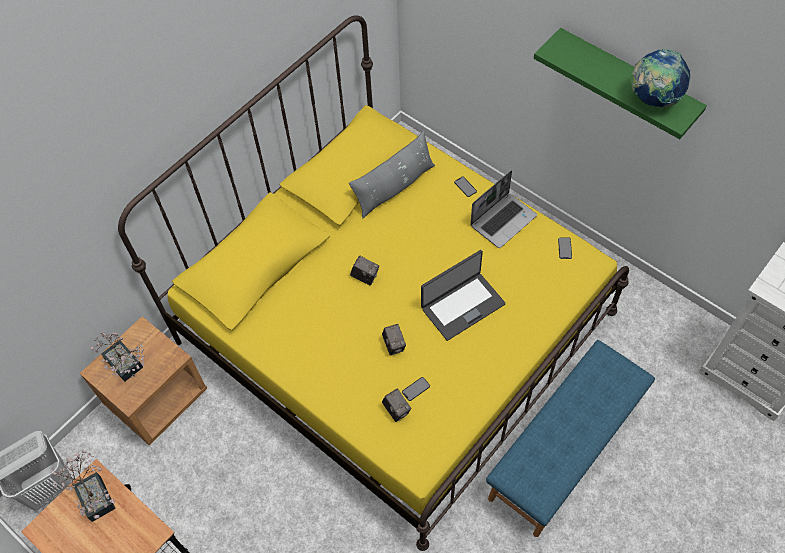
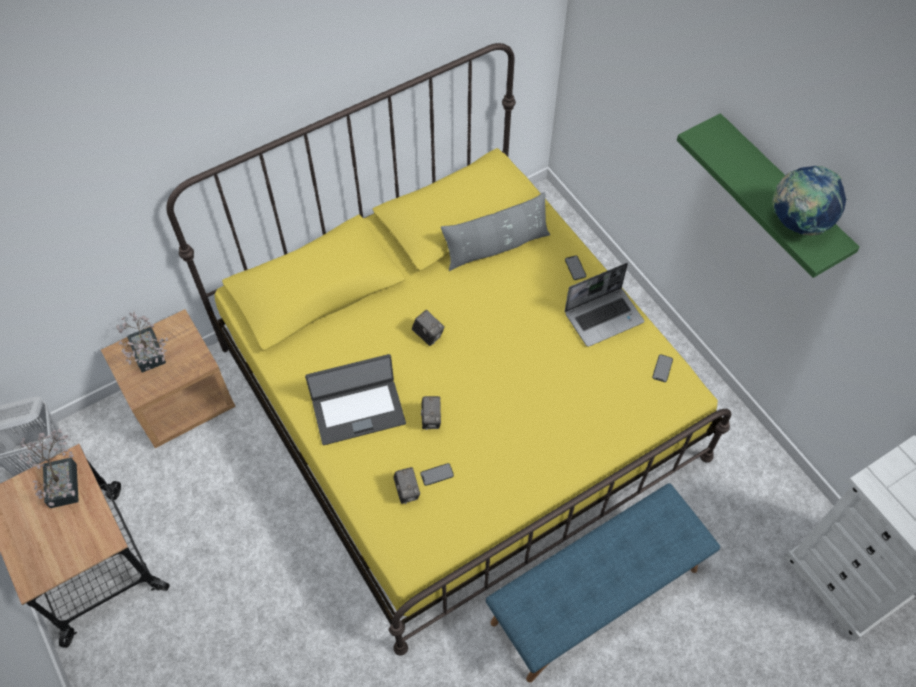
camera: 15 degrees right, 0 degrees up
laptop [421,250,506,341] -> laptop moved to [305,354,406,445]

